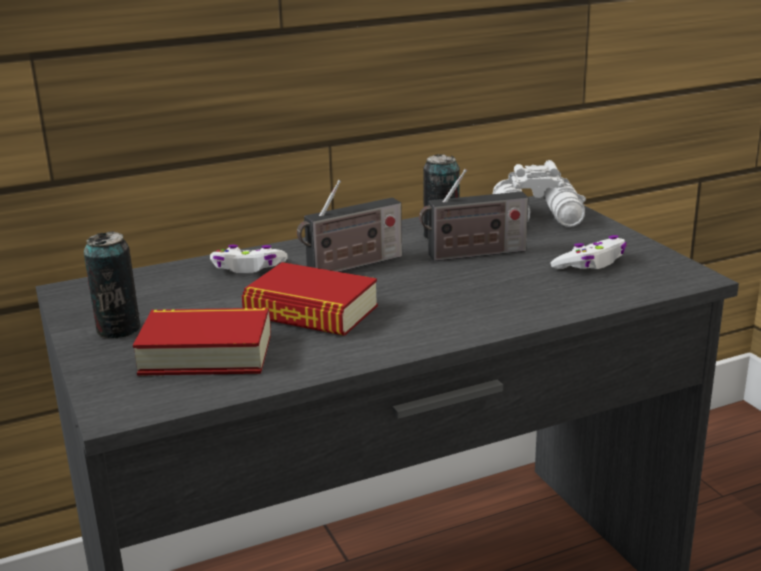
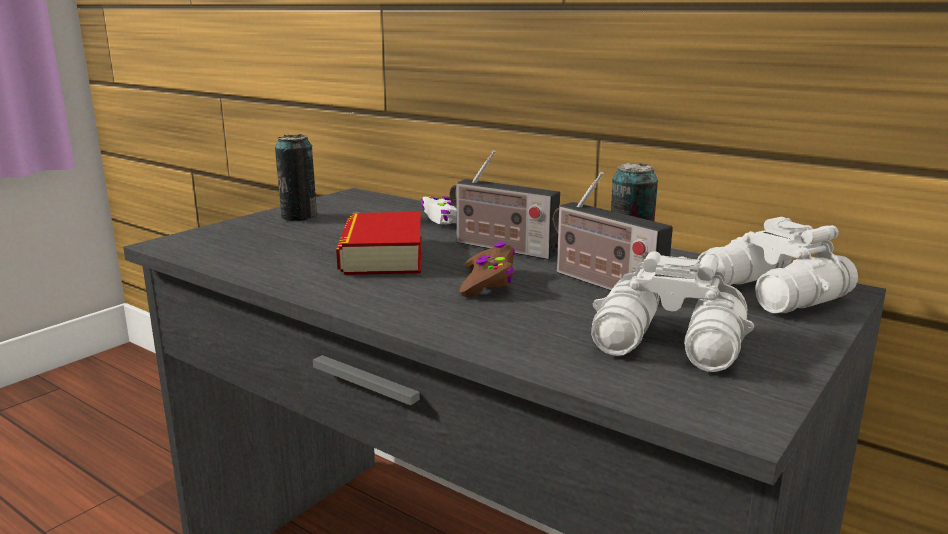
camera: 60 degrees right, 5 degrees down
book [133,308,271,376] -> none
white game controller [550,235,627,269] -> white binoculars [591,251,754,372]
none -> brown game controller [460,242,515,297]

